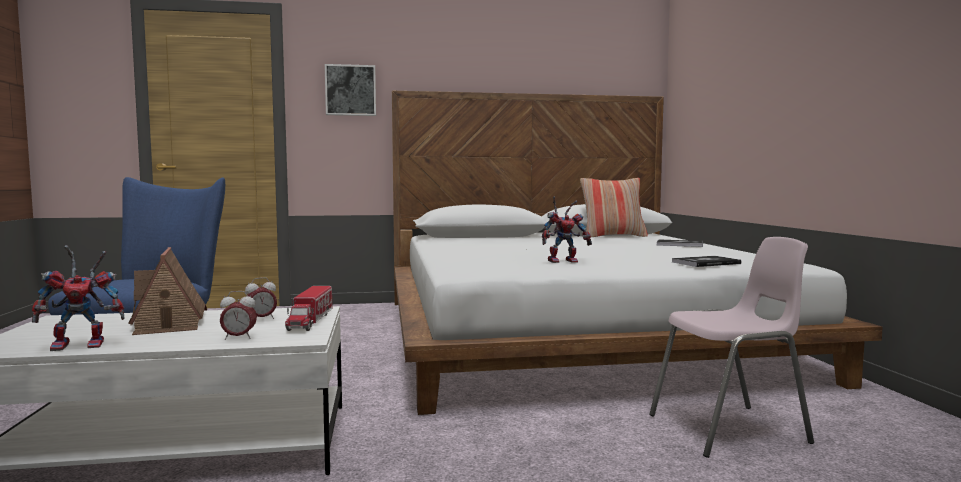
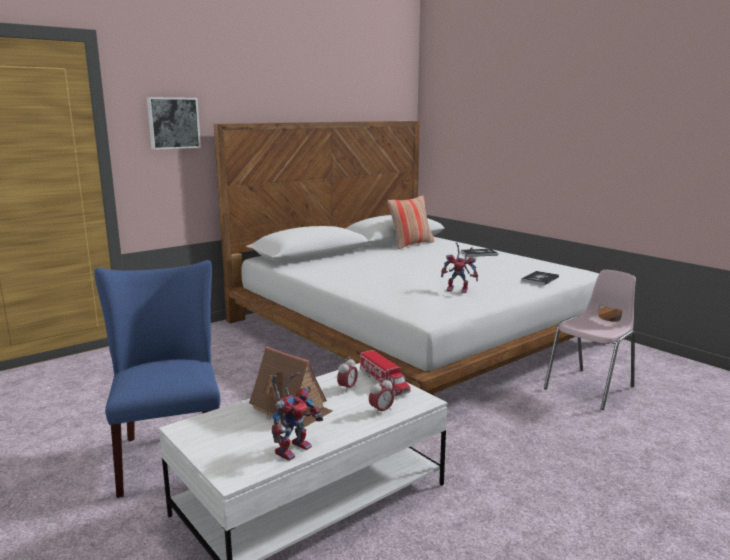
camera: 30 degrees left, 10 degrees up
toy robot [542,196,592,263] -> toy robot turned 60 degrees clockwise [441,242,478,293]

